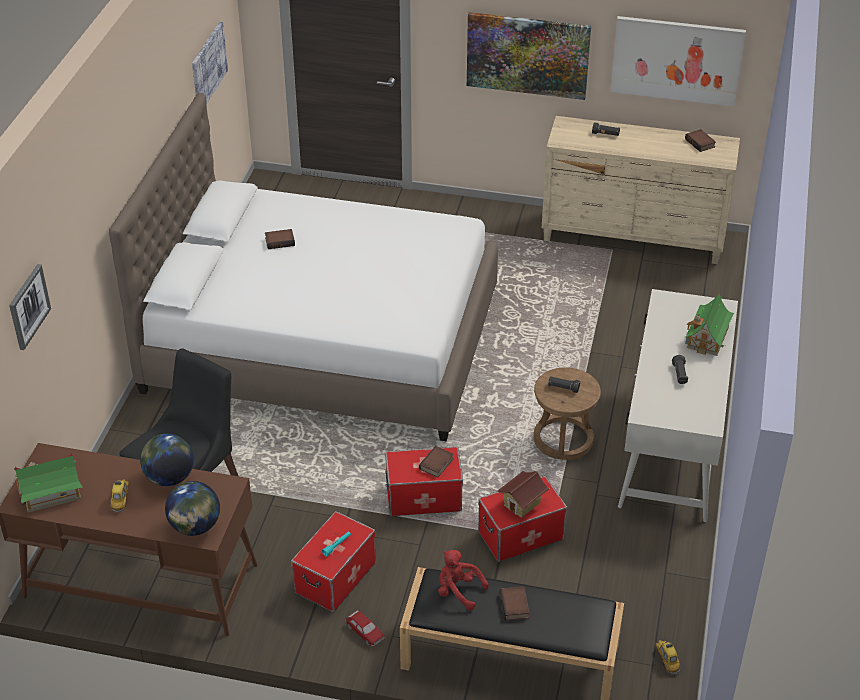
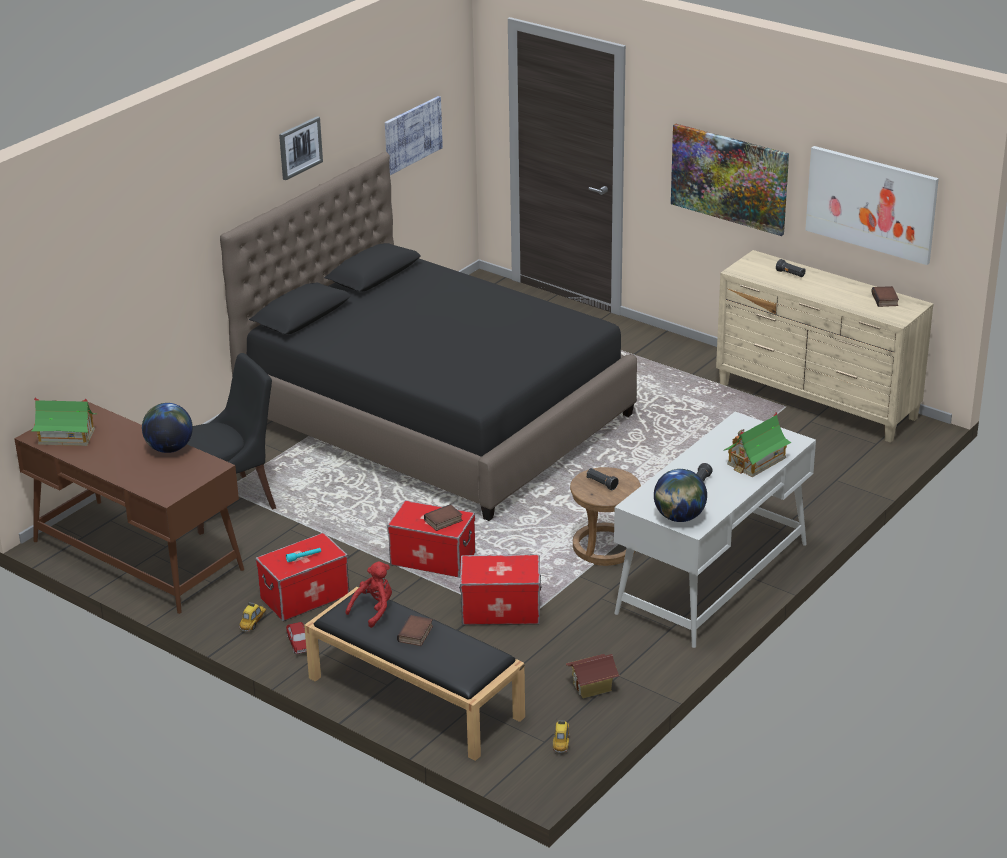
camera: 25 degrees right, 10 degrees down
picture [9,264,51,350] -> picture moved to [279,116,323,180]
white bed [109,93,498,442] -> black bed [220,152,637,521]
toy car [110,479,129,513] -> toy car moved to [239,602,266,632]
globe [165,481,220,536] -> globe moved to [654,469,707,522]
book [265,229,295,249] -> none
red plush toy [438,550,489,610] -> red plush toy turned 75 degrees clockwise [345,561,392,628]
toy house [497,471,549,518] -> toy house moved to [566,654,620,699]

